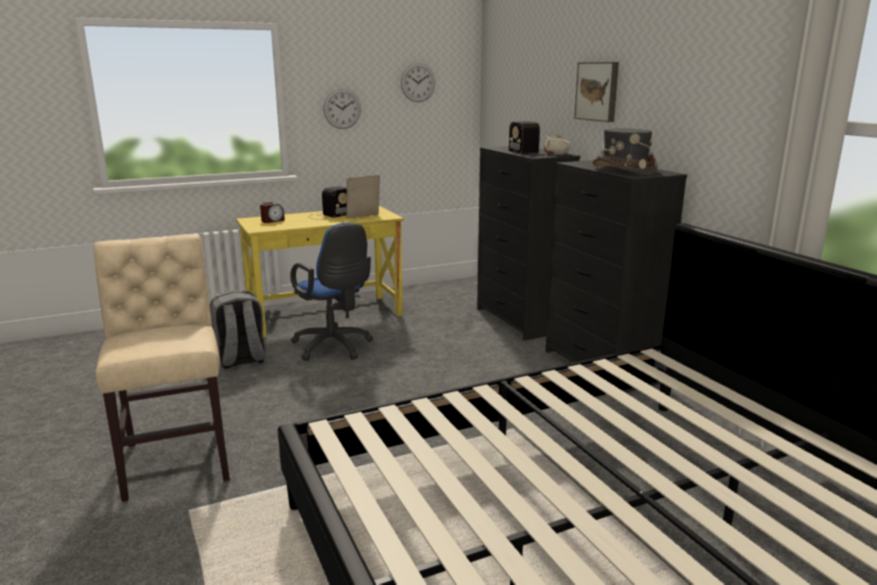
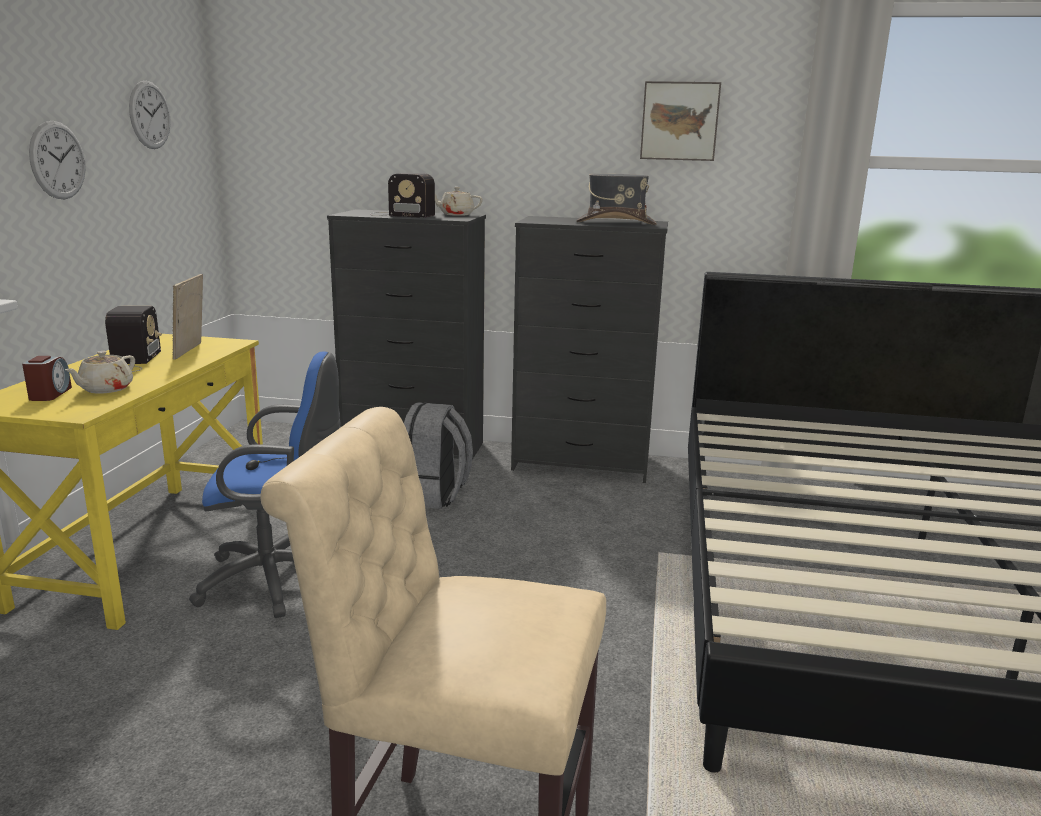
camera: 55 degrees left, 0 degrees up
grey backpack [210,291,267,369] -> grey backpack moved to [404,402,473,509]
picture [574,62,619,122] -> picture moved to [640,81,721,161]
none -> beige teapot [65,351,135,394]

